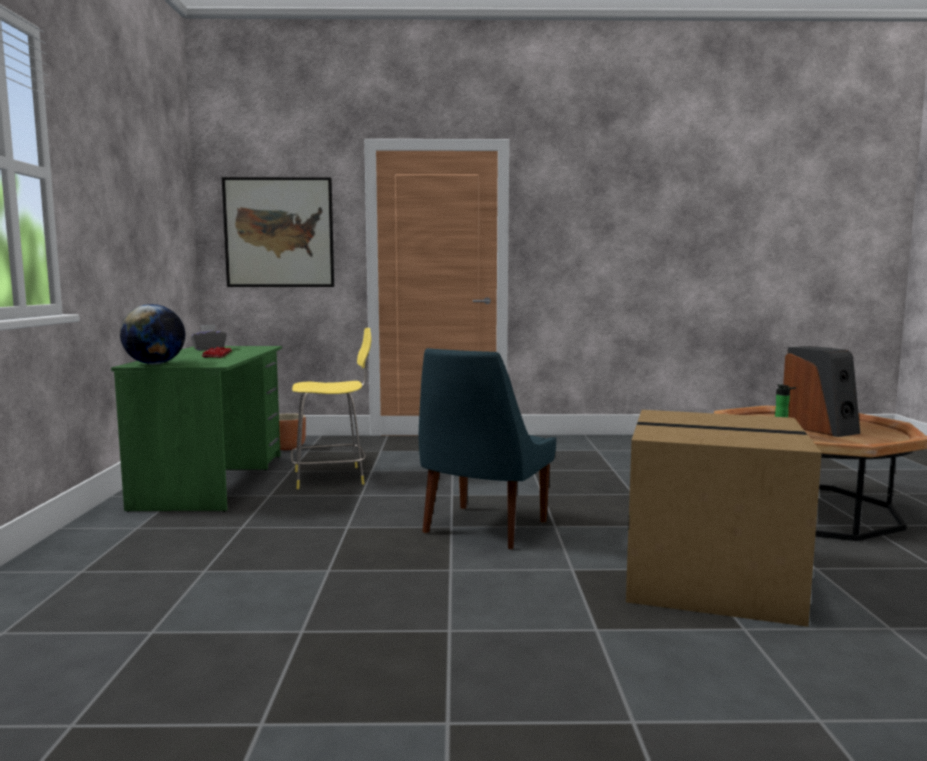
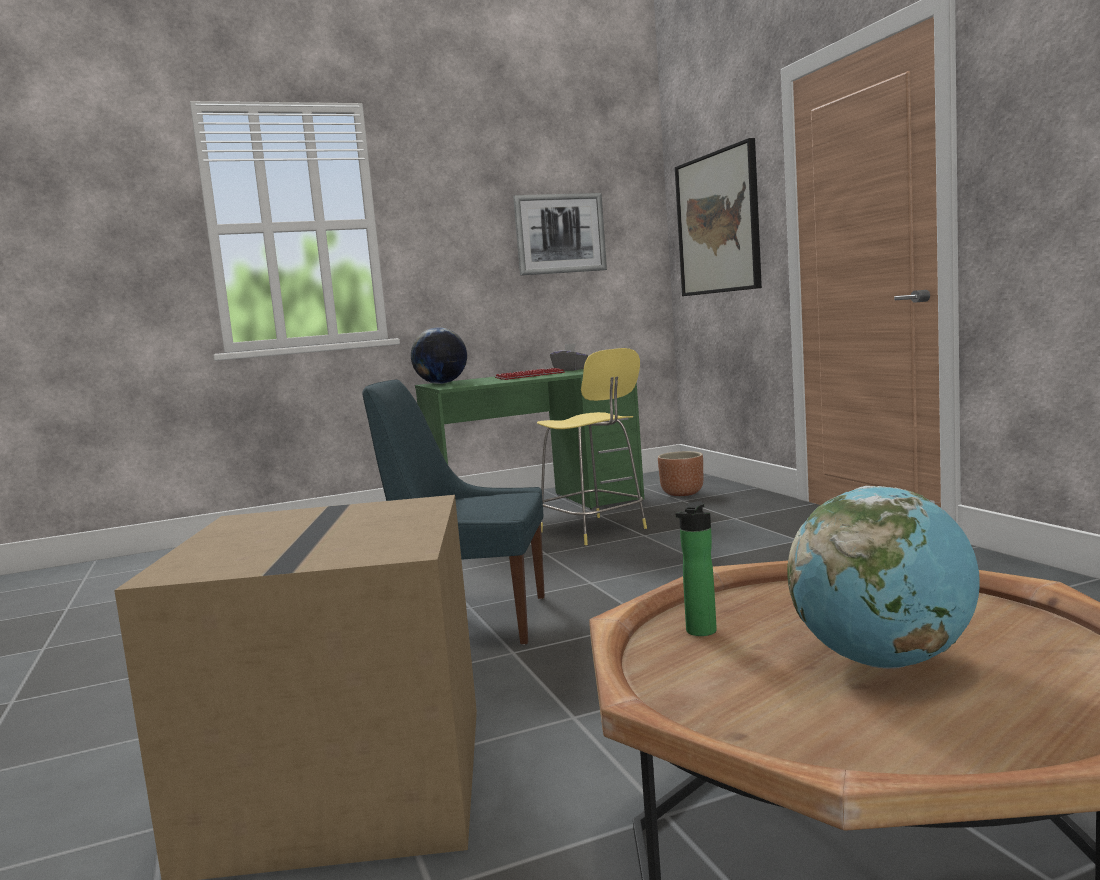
camera: 70 degrees right, 0 degrees up
speaker [783,346,860,437] -> globe [787,486,980,669]
none -> picture [513,193,607,276]

